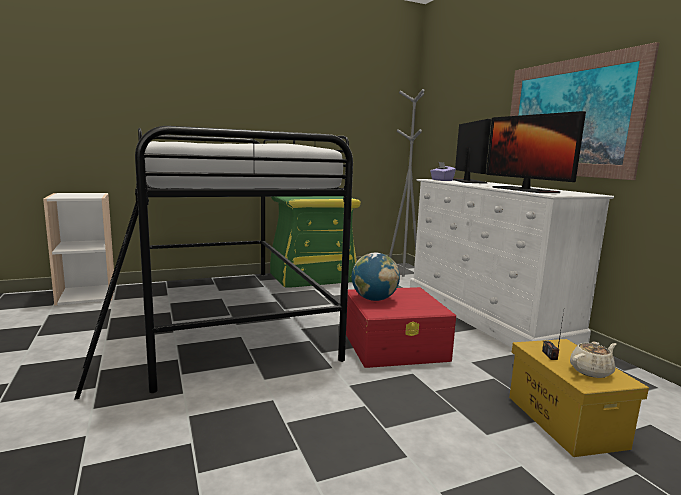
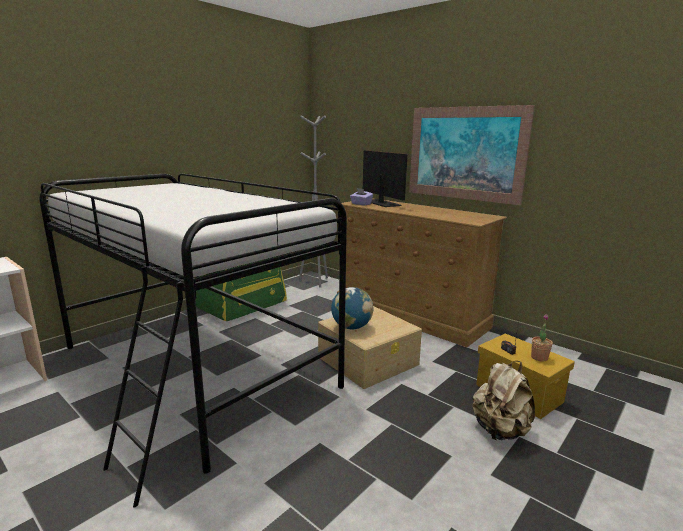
camera: 25 degrees left, 5 degrees up
red storage box [346,287,456,368] -> beige storage box [318,306,422,389]
white dresser [410,179,614,348] -> brown dresser [337,198,507,347]
monitor [486,111,586,193] -> none
beige teapot [570,342,616,378] -> potted plant [531,314,553,362]
none -> beige backpack [472,361,535,441]

